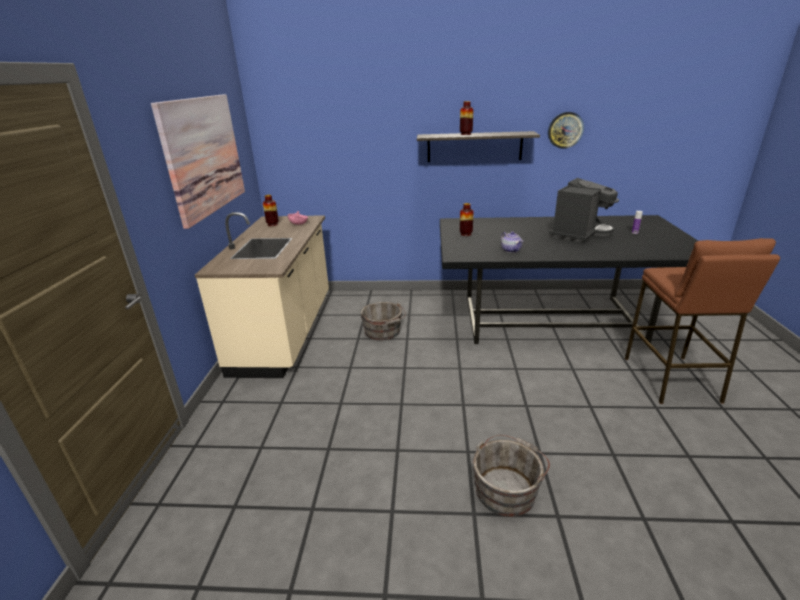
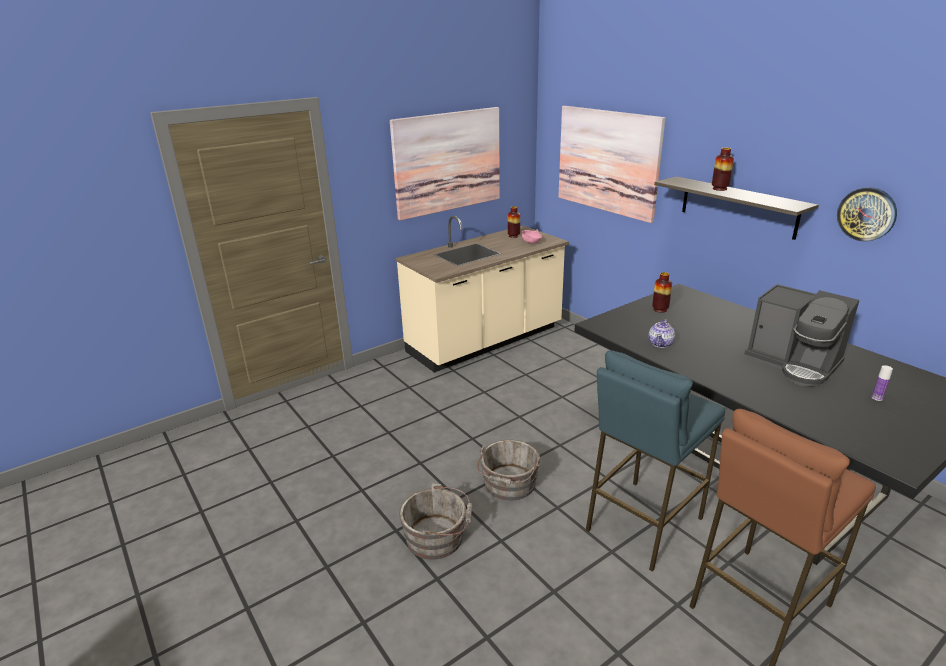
camera: 50 degrees right, 0 degrees up
grey bucket [360,302,406,340] -> grey bucket moved to [477,440,540,501]
coffee machine [549,178,619,243] -> coffee machine turned 45 degrees clockwise [744,284,860,387]
none -> picture [558,106,665,223]
none -> blue stool [586,350,725,571]

